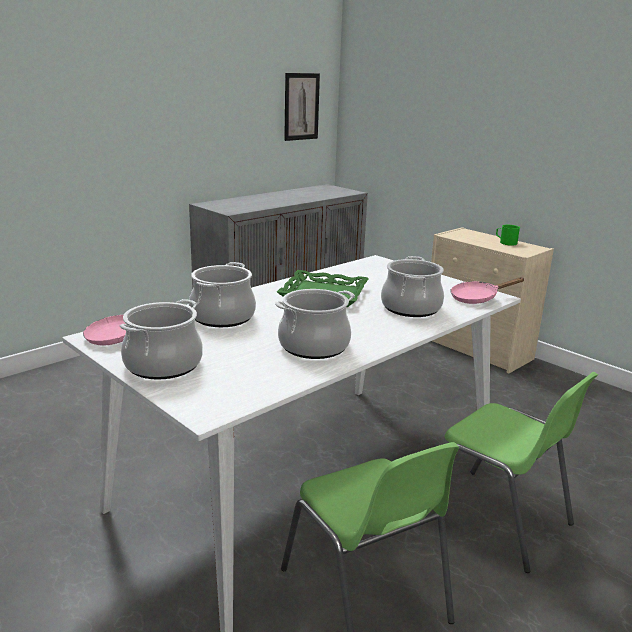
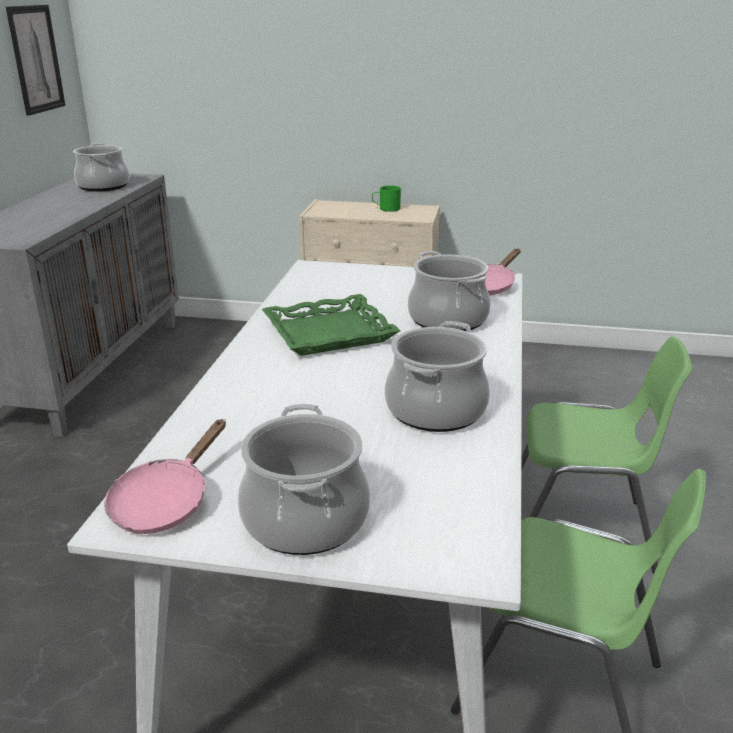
camera: 35 degrees left, 5 degrees up
cooking pot [189,262,256,327] -> cooking pot moved to [73,143,130,191]

